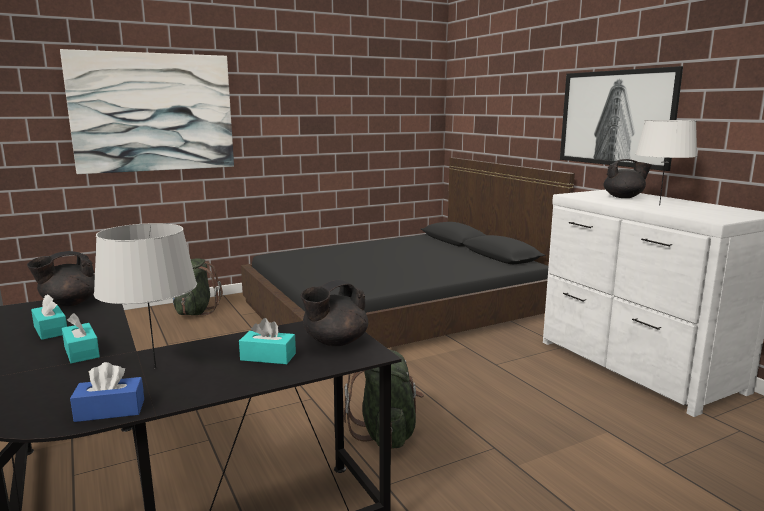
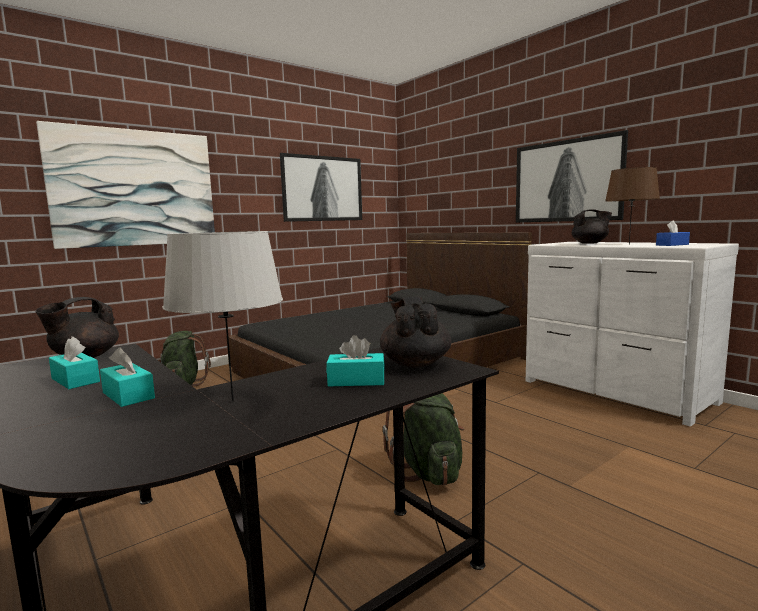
camera: 10 degrees left, 5 degrees down
blue tissue box [70,362,144,422] -> blue tissue box moved to [656,221,690,246]
black teapot [301,280,368,346] -> black teapot turned 135 degrees clockwise [380,296,451,368]
white table lamp [635,120,697,206] -> brown table lamp [605,167,660,245]
none -> picture [280,153,362,222]

